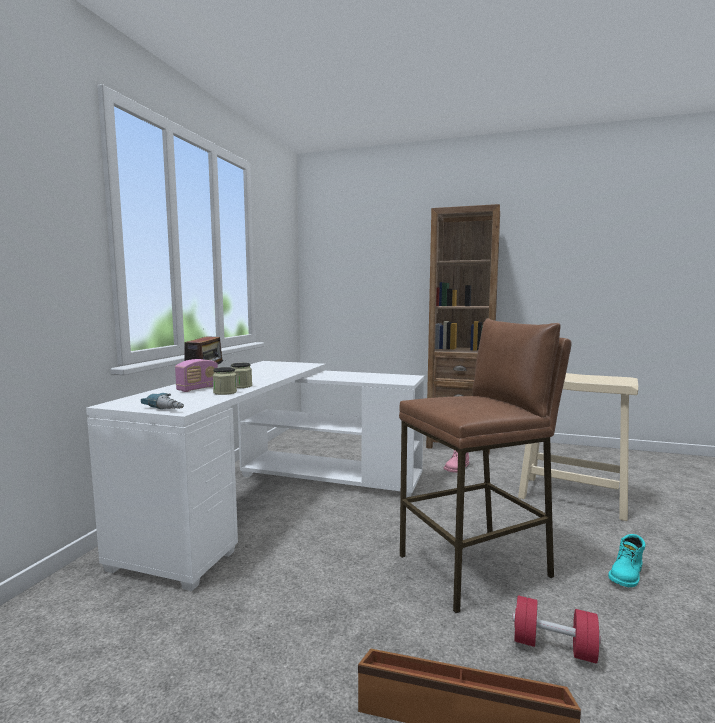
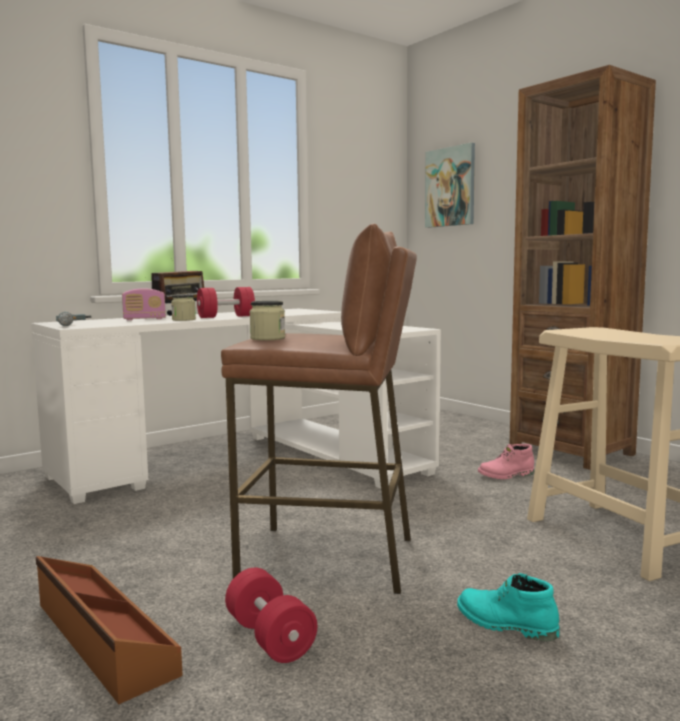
camera: 35 degrees right, 0 degrees up
jar [212,367,237,395] -> jar moved to [249,301,285,340]
turquoise boot [608,534,645,587] -> turquoise boot turned 45 degrees clockwise [457,573,559,641]
none -> red dumbbell [197,287,255,318]
none -> picture [425,143,475,228]

